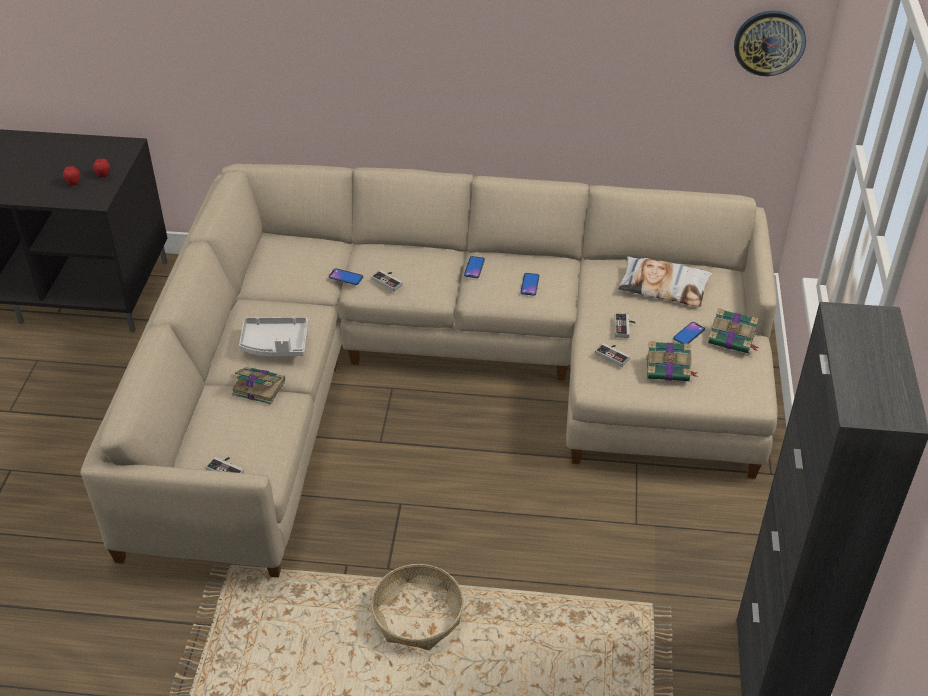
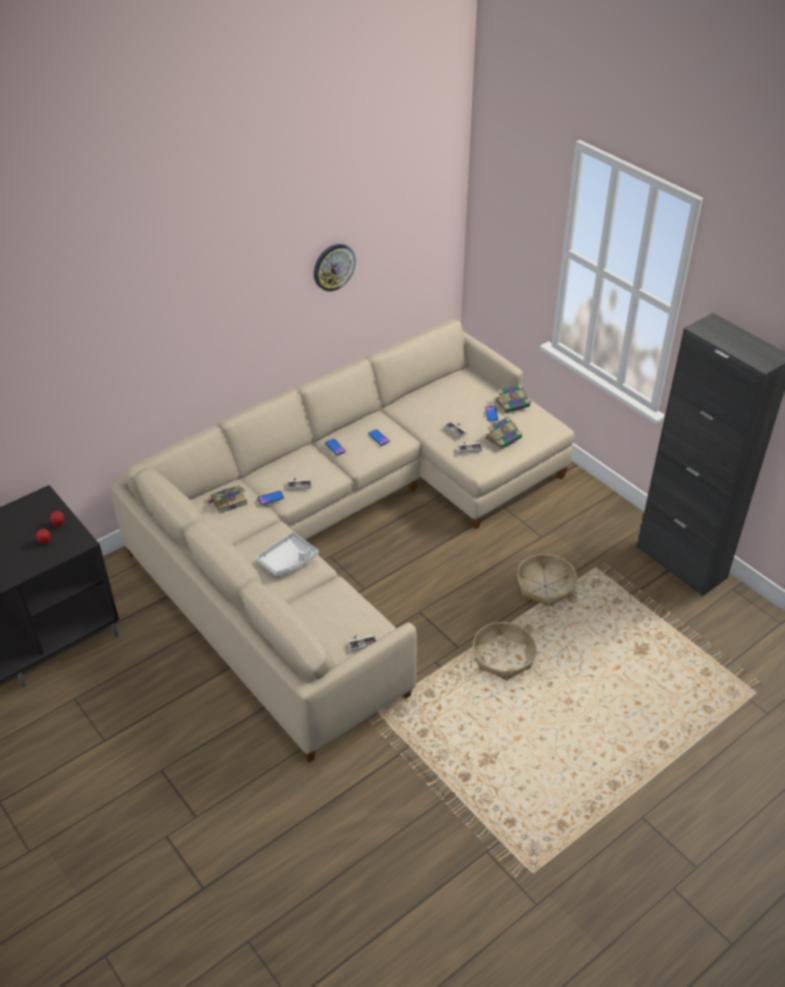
camera: 45 degrees left, 0 degrees up
book [230,366,285,405] -> book moved to [207,485,248,514]
pillow [618,256,712,307] -> none
wall clock [734,10,806,76] -> wall clock moved to [314,244,356,292]
none -> basket [517,554,577,607]

